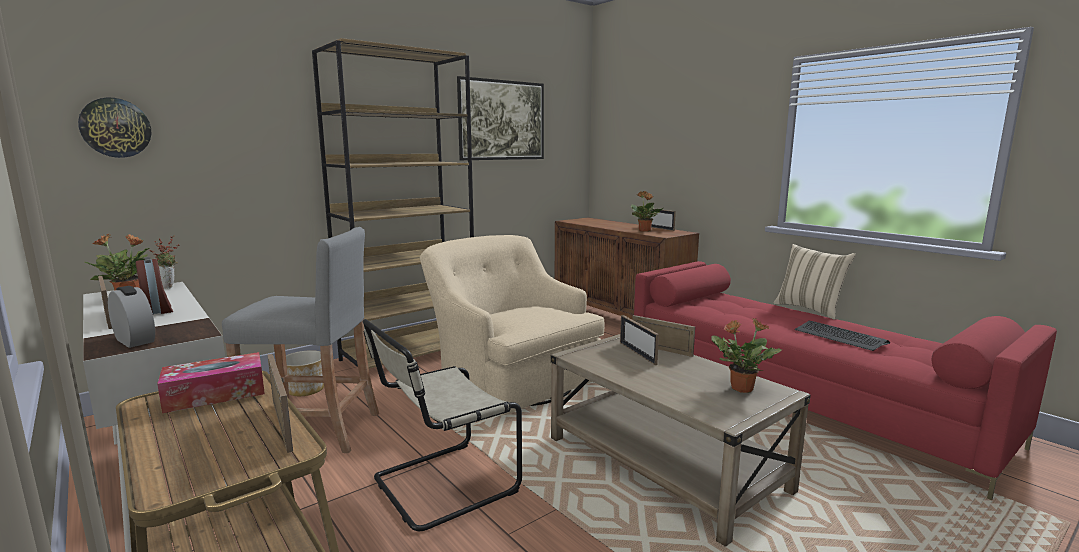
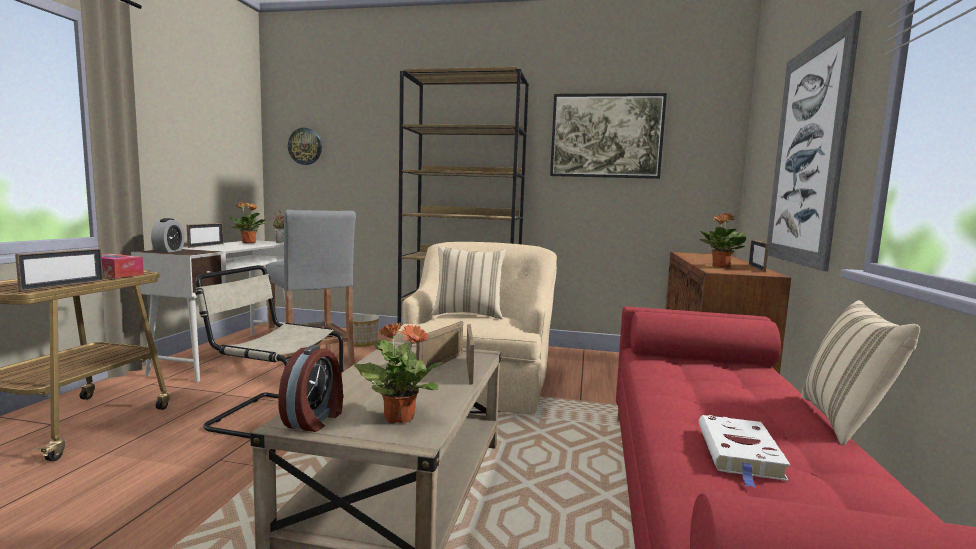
camera: 50 degrees right, 5 degrees down
alarm clock [136,257,173,315] -> alarm clock moved to [278,345,343,432]
keyboard [795,321,890,351] -> white book [699,415,791,488]
none -> beige pillow [431,246,507,319]
none -> picture [767,11,862,271]

